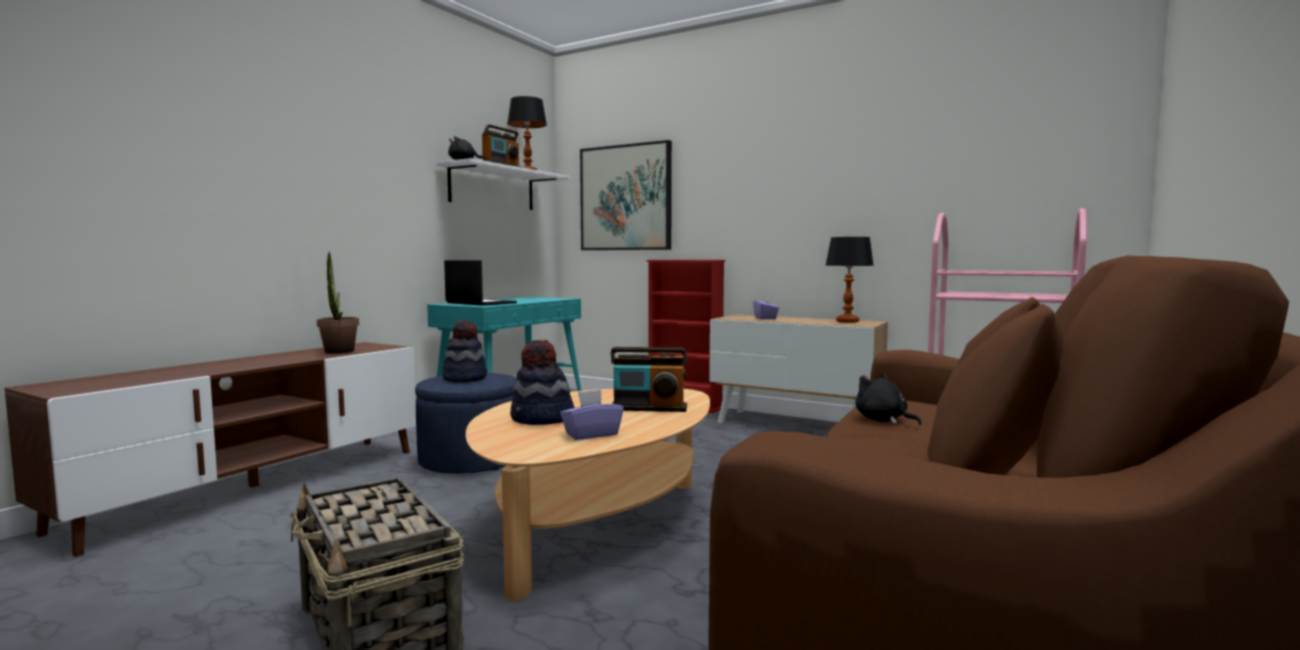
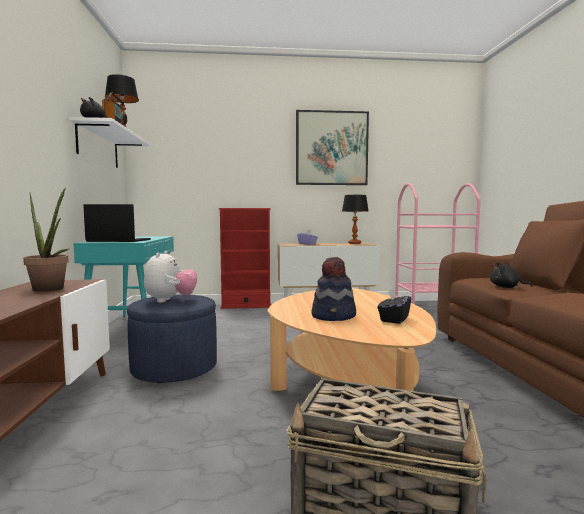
camera: 35 degrees left, 0 degrees up
hat [442,320,487,383] -> plush toy [144,251,197,303]
purple tissue box [560,390,624,440] -> black tissue box [377,288,411,324]
picture [580,140,672,250] -> picture moved to [296,110,369,185]
radio [611,347,687,412] -> none

